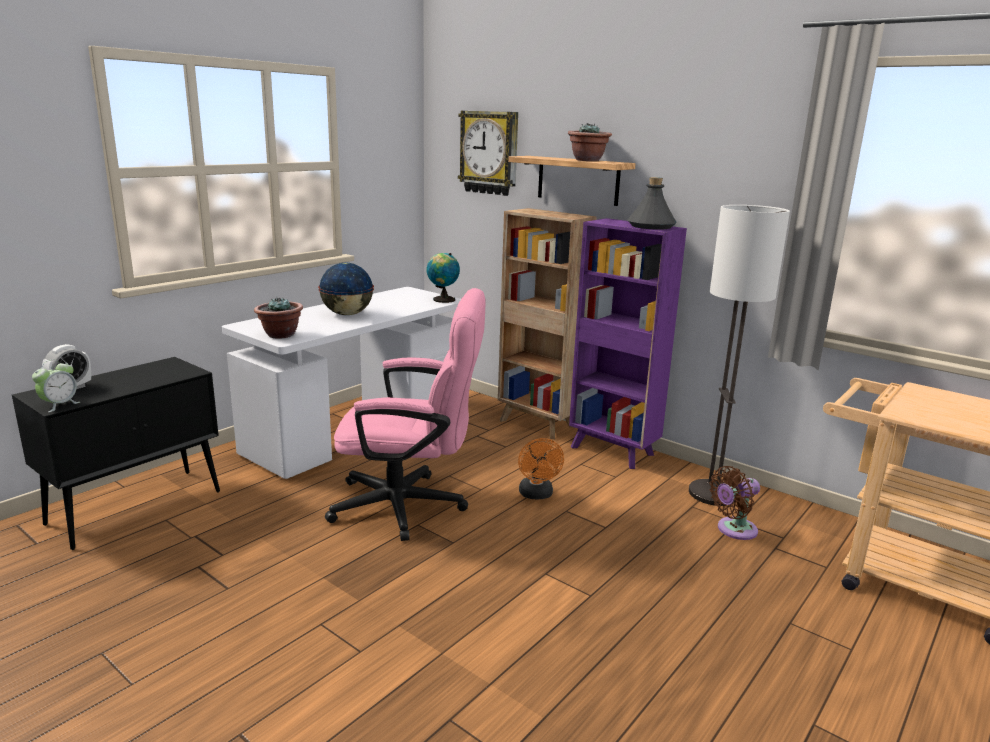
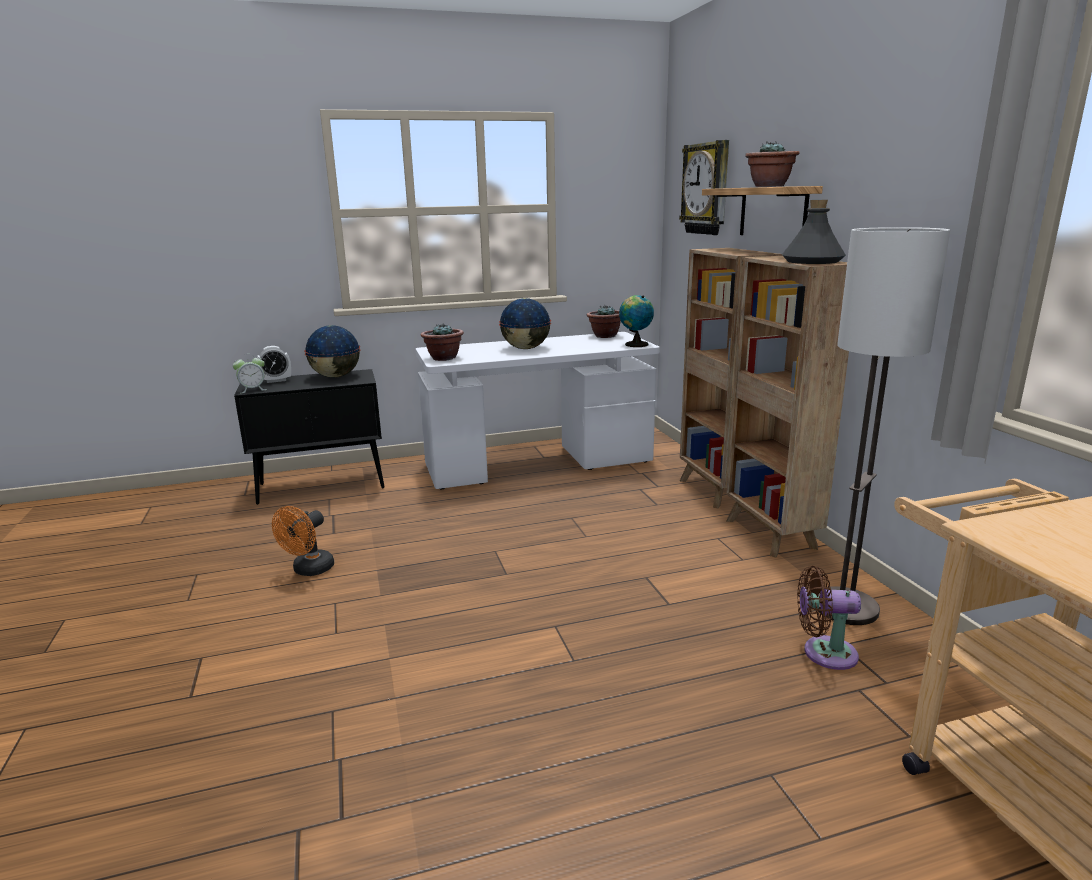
camera: 35 degrees right, 0 degrees up
pink office chair [325,288,486,541] -> none
orange fan [518,438,564,499] -> orange fan moved to [272,506,334,576]
purple bookcase [569,218,687,469] -> brown bookcase [726,256,849,557]
none -> globe [304,325,361,378]
none -> potted plant [587,305,621,338]

